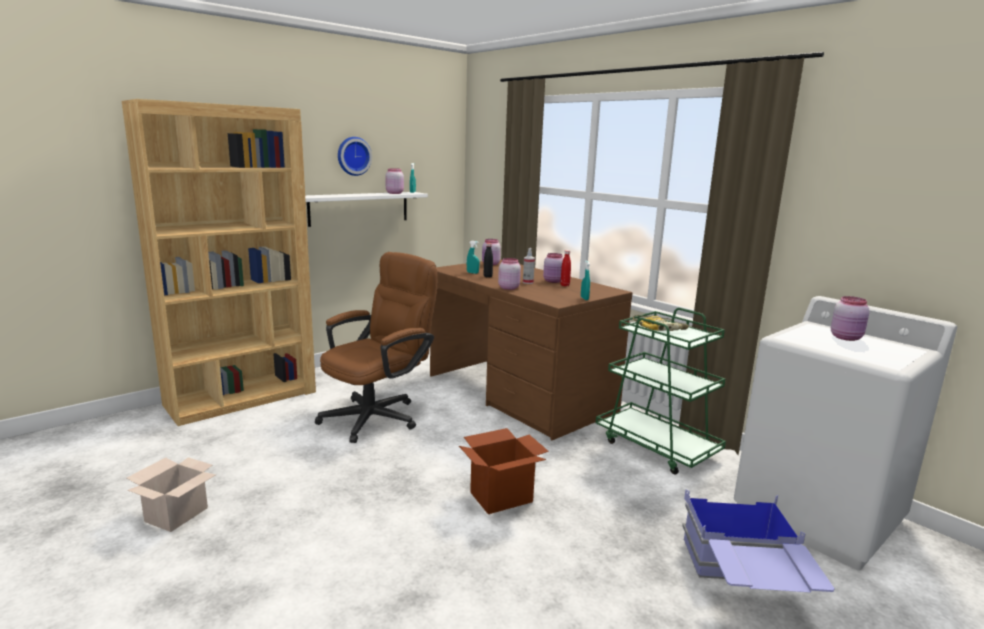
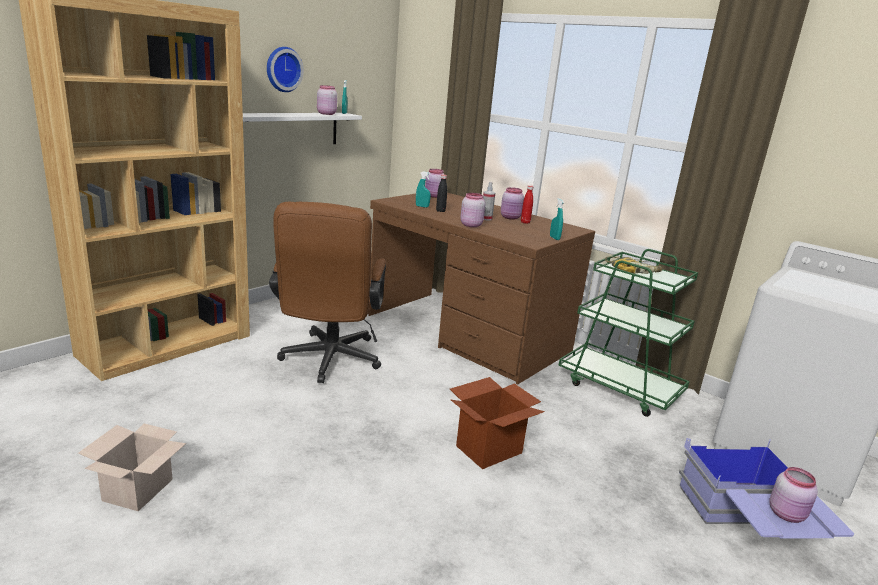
camera: 10 degrees left, 5 degrees up
brown office chair [315,252,438,443] -> brown office chair turned 150 degrees clockwise [269,202,386,383]
pink jar [831,296,869,341] -> pink jar moved to [769,467,818,523]

